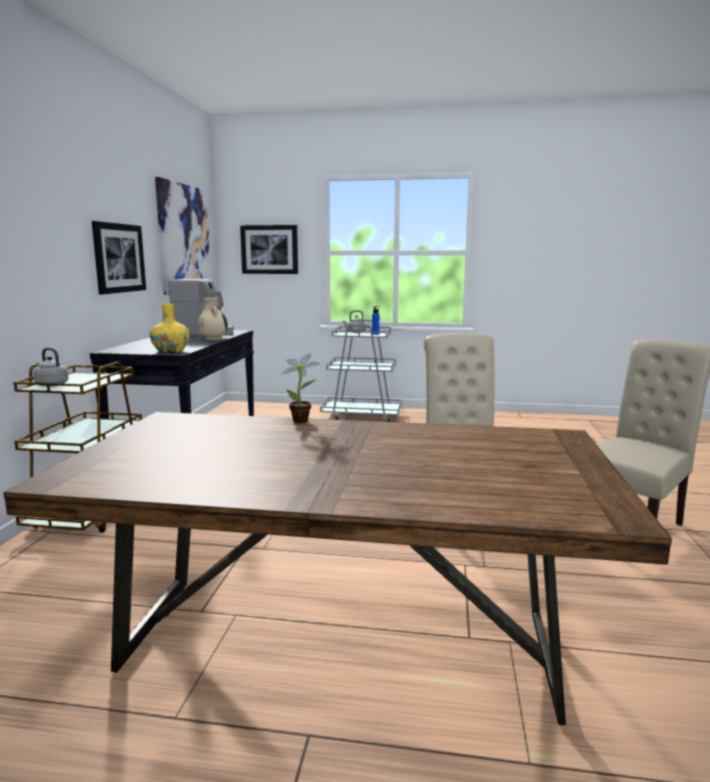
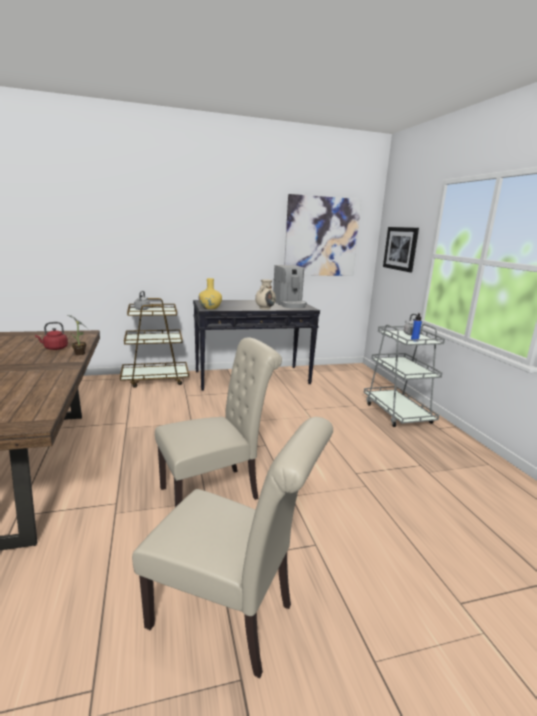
camera: 65 degrees right, 5 degrees up
picture [92,221,146,295] -> none
none -> red kettle [35,322,68,350]

